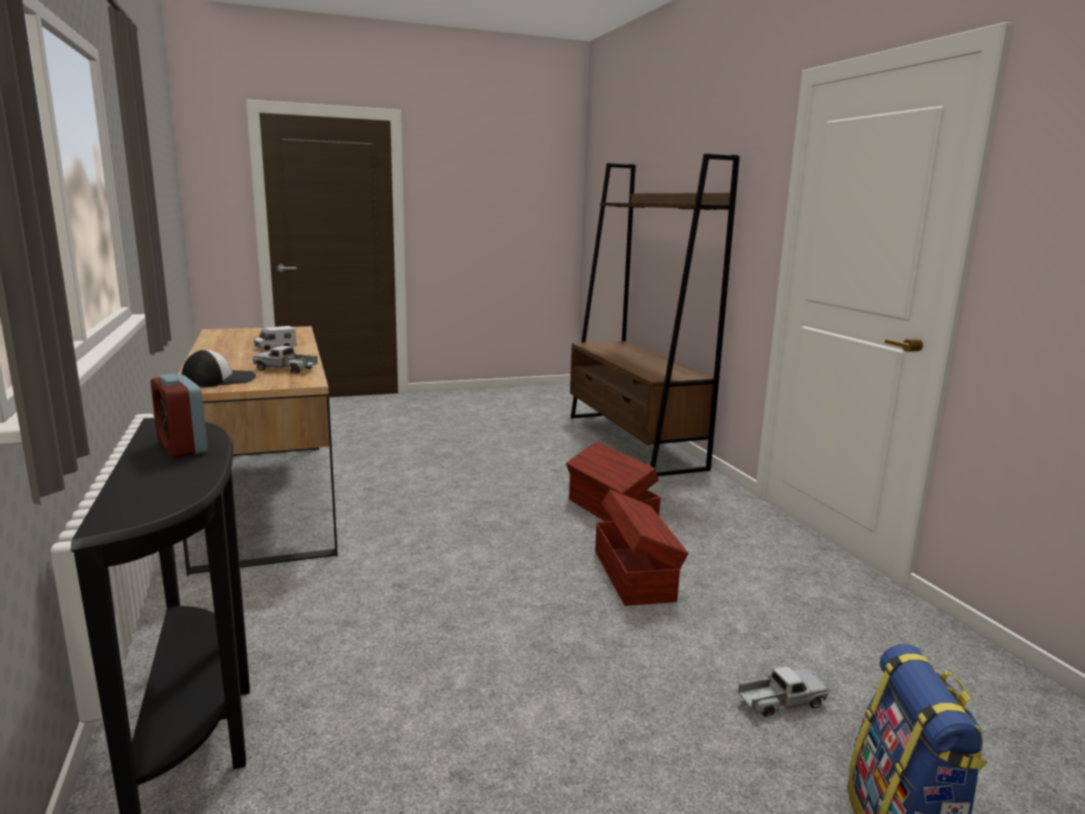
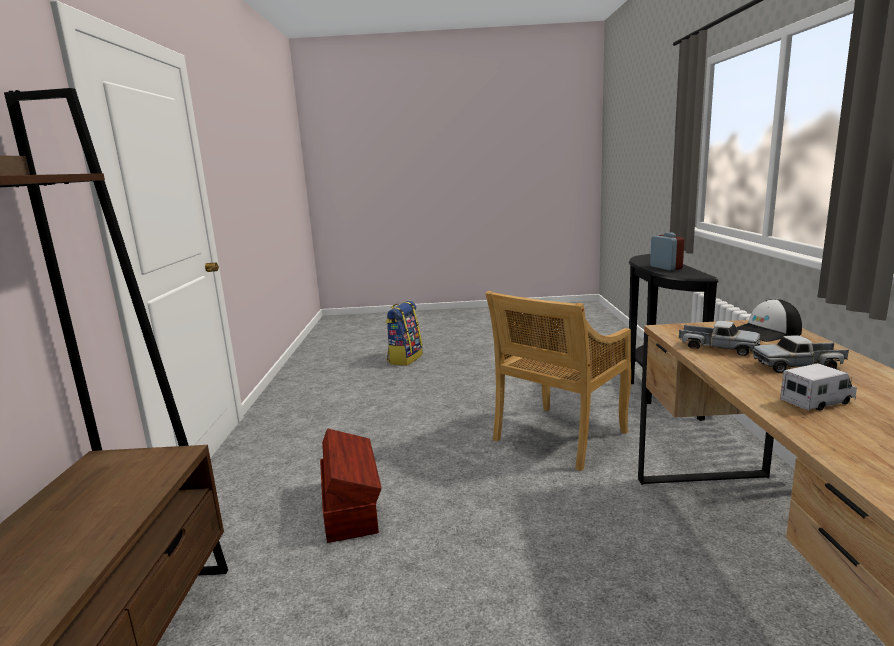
camera: 160 degrees left, 0 degrees up
brown storage box [595,489,688,606] -> none
toy truck [738,666,828,717] -> toy truck moved to [753,335,849,373]
none -> beige chair [485,291,631,471]

